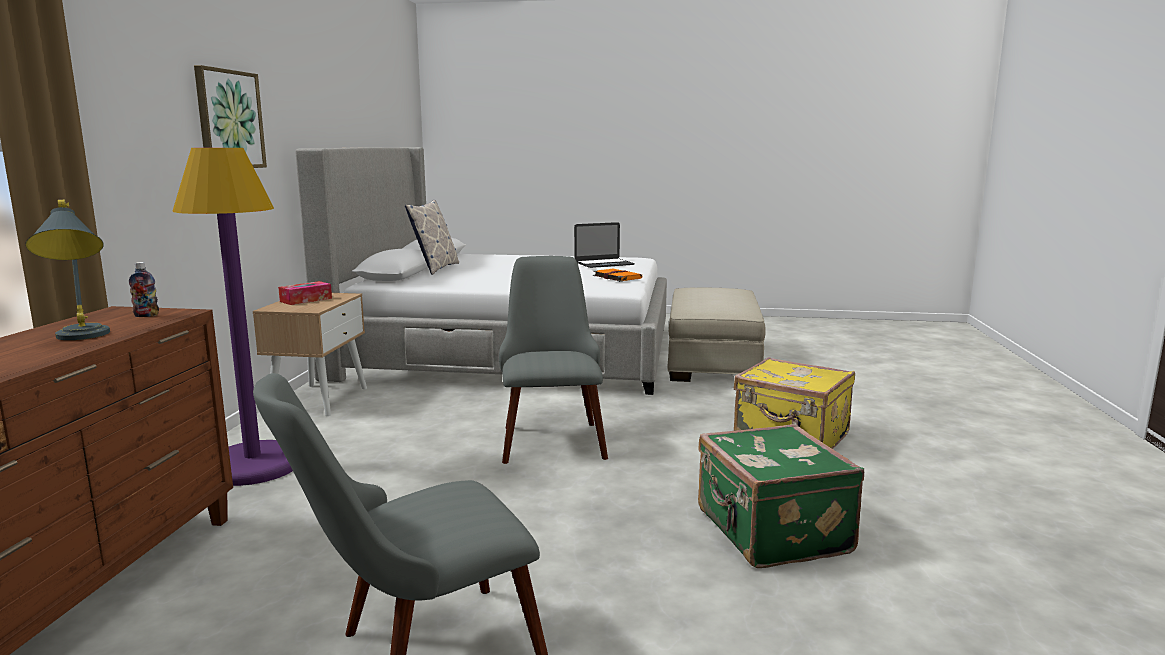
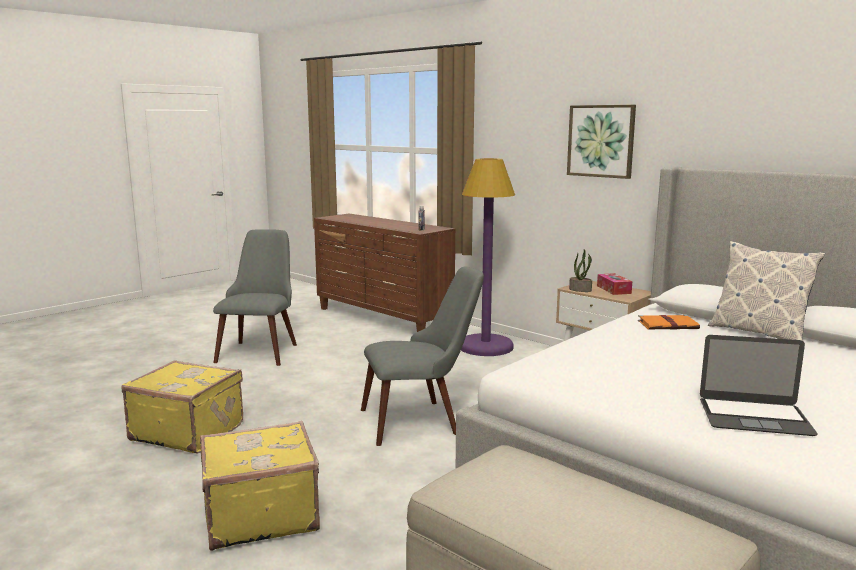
camera: 125 degrees right, 0 degrees up
grey table lamp [25,200,110,340] -> none
grey chair [499,256,608,464] -> grey chair turned 45 degrees counterclockwise [361,267,484,446]
laptop [574,222,635,268] -> laptop turned 90 degrees counterclockwise [700,335,818,436]
orange book [593,268,642,282] -> orange book moved to [638,315,700,329]
green suitcase [698,424,864,568] -> yellow suitcase [121,360,243,453]
none -> potted plant [569,249,592,292]

